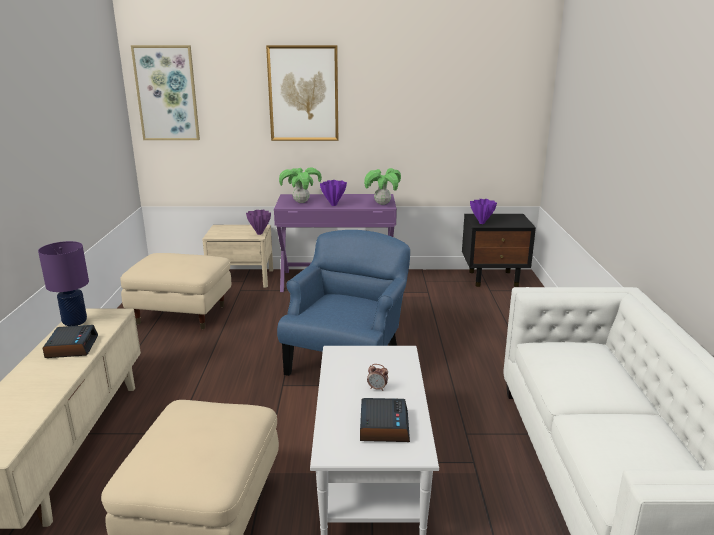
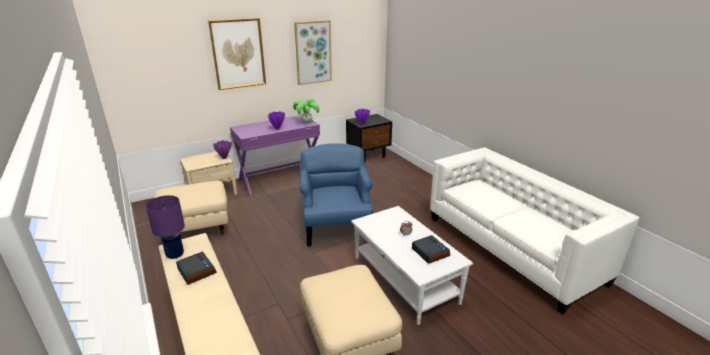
camera: 30 degrees left, 5 degrees up
picture [131,45,200,140] -> picture moved to [294,20,332,85]
potted plant [279,167,322,203] -> none

